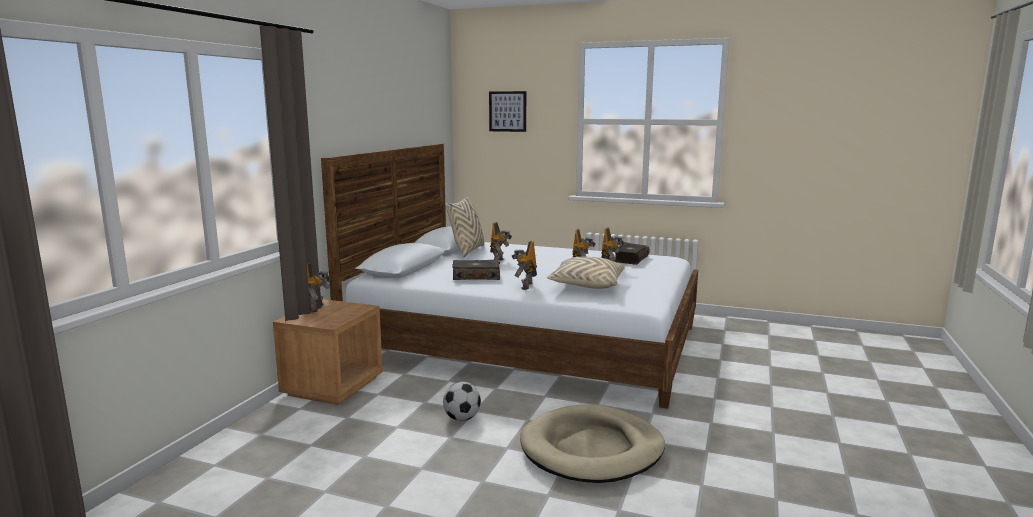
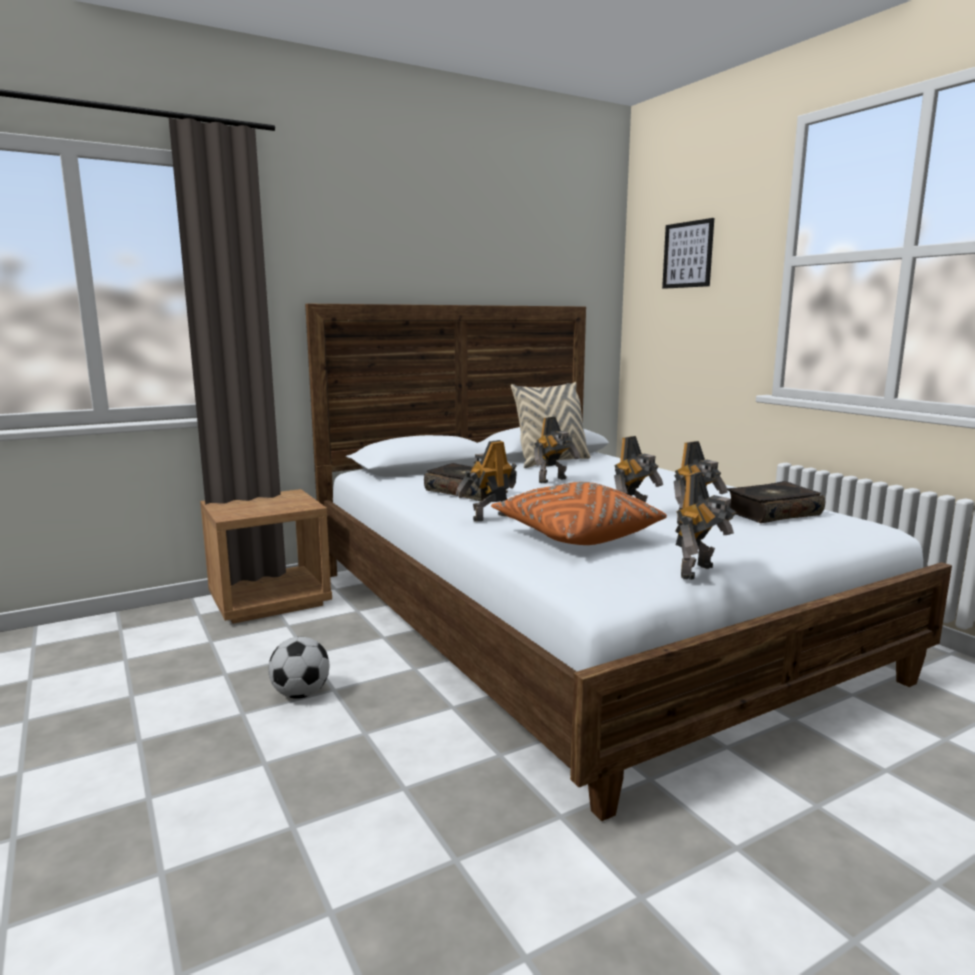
camera: 40 degrees right, 0 degrees up
toy robot [307,263,331,313] -> toy robot moved to [675,472,736,580]
beige dog bed [520,404,665,483] -> none
beige pillow [547,257,624,289] -> orange pillow [491,482,667,545]

